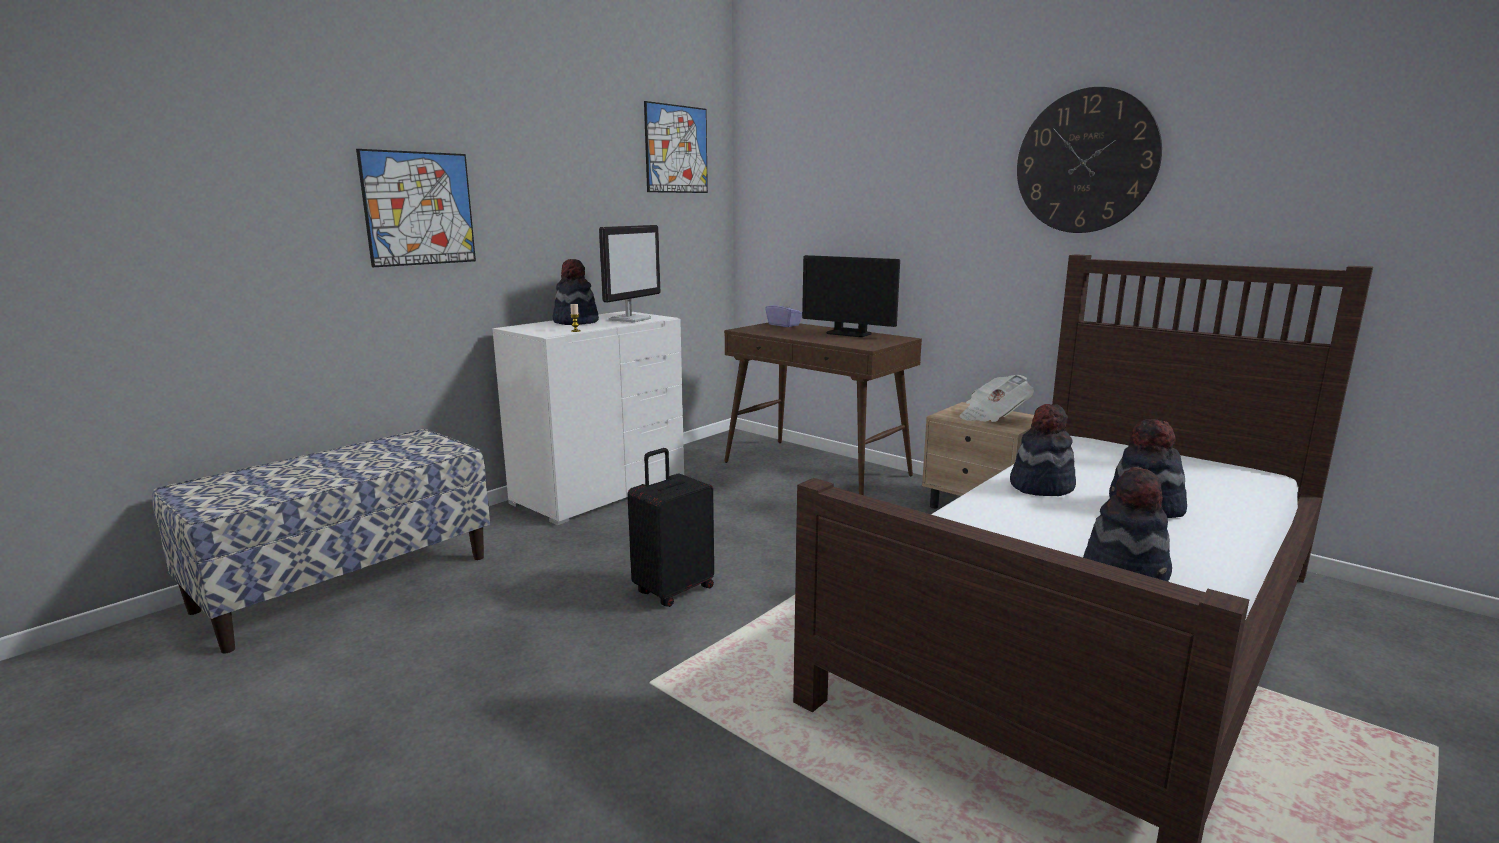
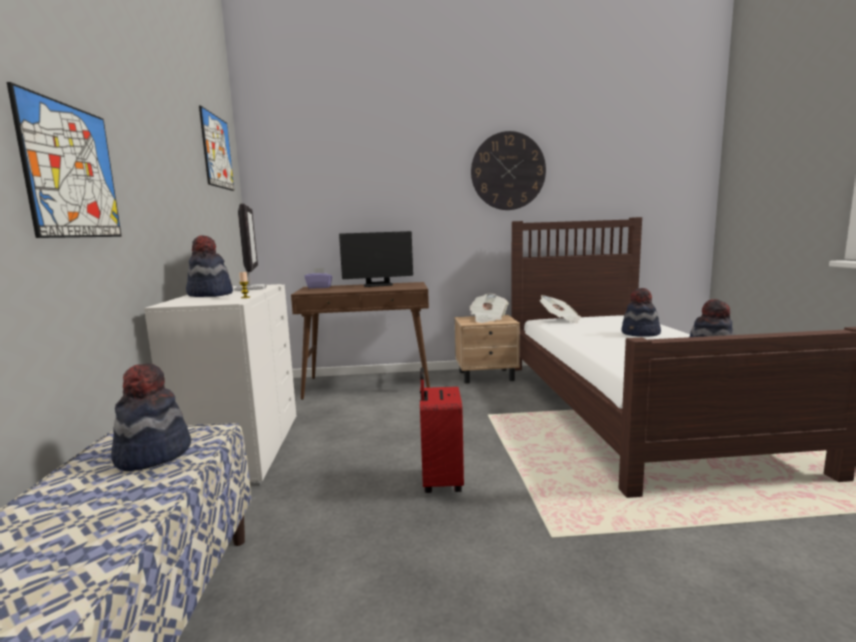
camera: 45 degrees left, 5 degrees down
black suitcase [627,448,714,607] -> red suitcase [420,367,464,493]
hat [1010,404,1076,496] -> hat moved to [111,363,191,471]
none -> newspaper [540,295,581,323]

